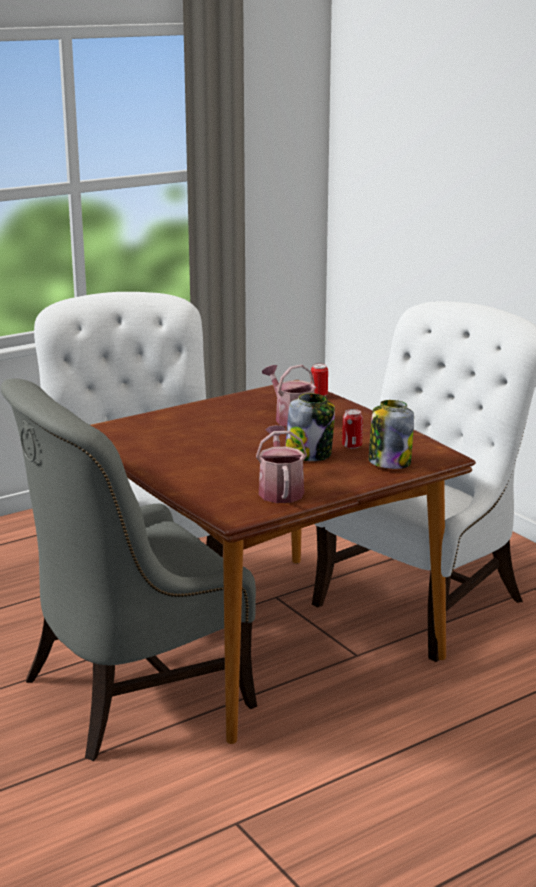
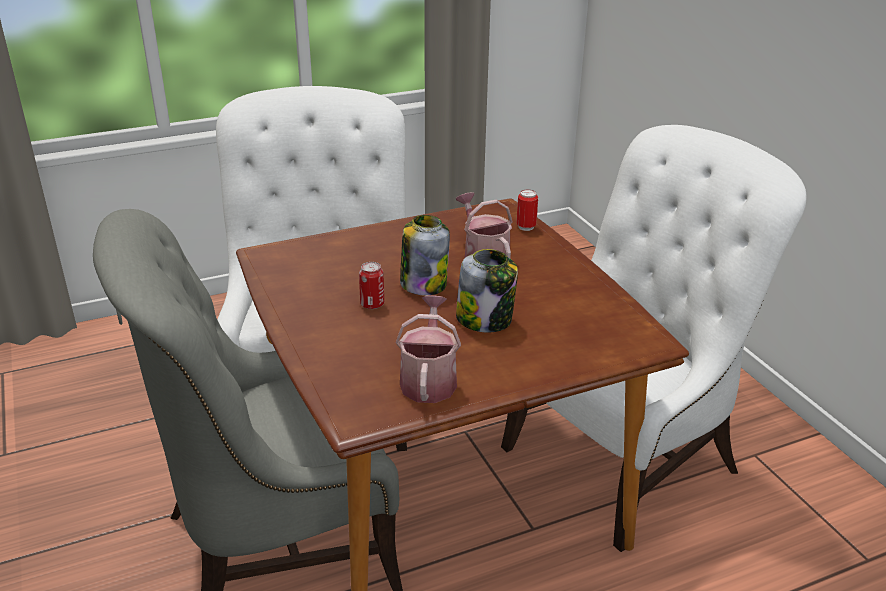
camera: 10 degrees right, 10 degrees up
can [342,409,363,449] -> can moved to [359,262,384,309]
jar [369,400,414,469] -> jar moved to [400,215,450,295]

